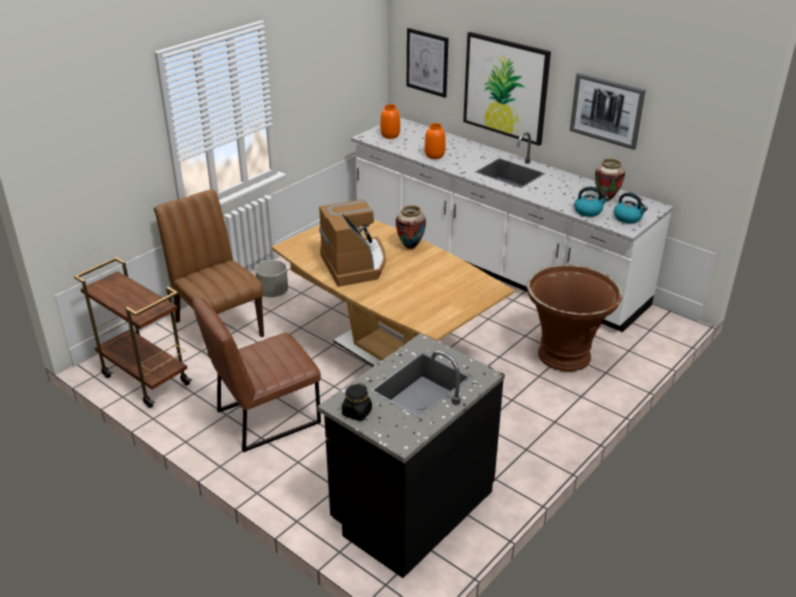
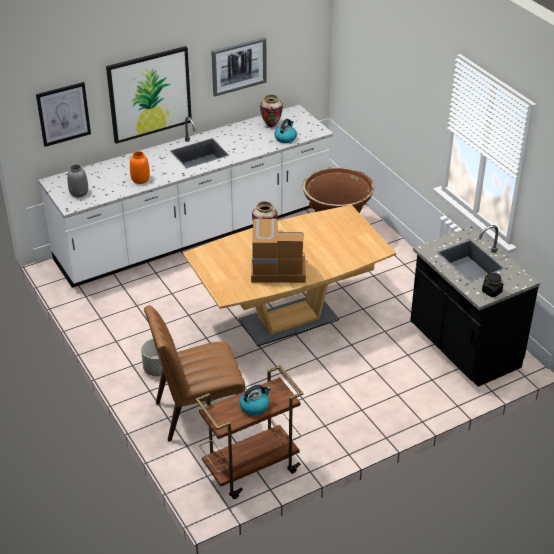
camera: 70 degrees left, 5 degrees up
brown chair [192,297,321,452] -> none
orange vase [380,104,400,139] -> grey vase [67,164,88,198]
kettle [614,192,648,223] -> kettle moved to [239,385,271,415]

